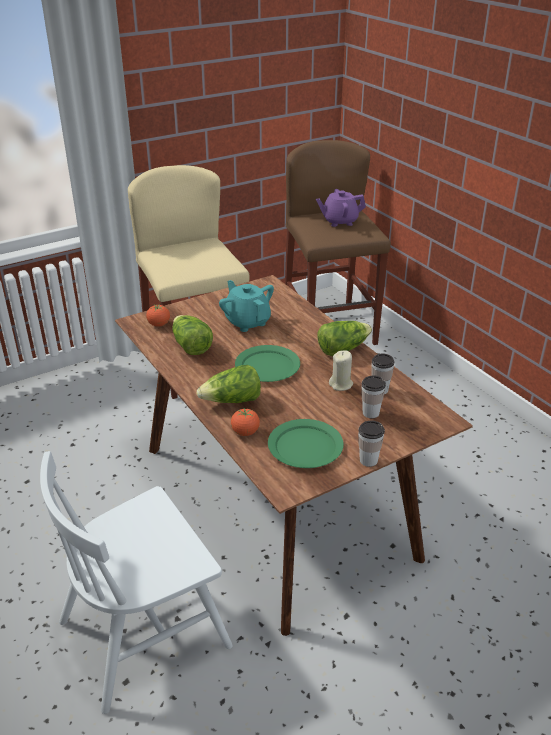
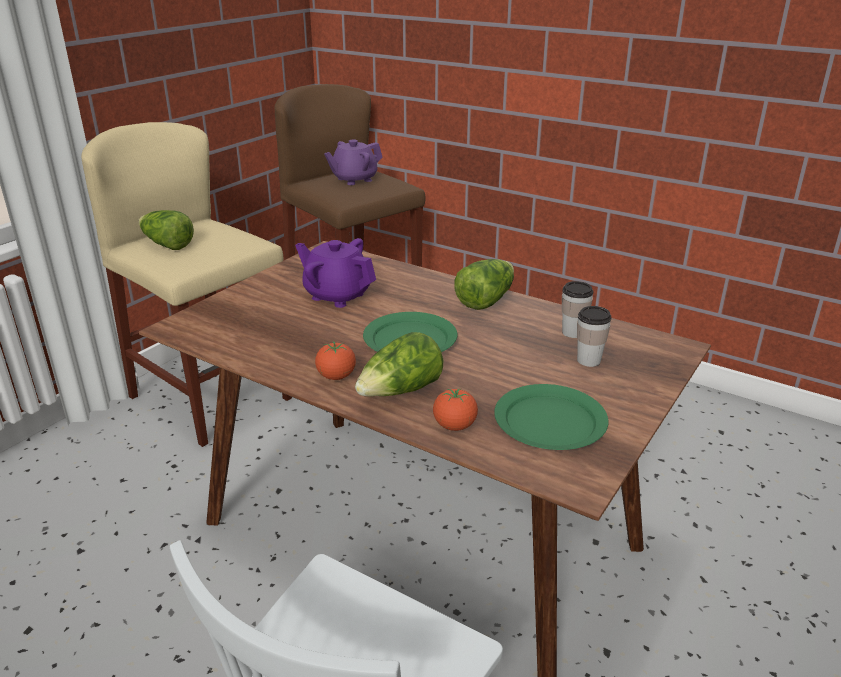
camera: 25 degrees left, 5 degrees down
tomato [146,304,170,327] -> tomato moved to [315,342,356,380]
lettuce [172,315,213,355] -> lettuce moved to [138,210,194,250]
turquoise teapot [219,280,274,332] -> purple teapot [295,238,376,308]
beige candle [329,350,353,391] -> none
cup [358,421,385,467] -> none

